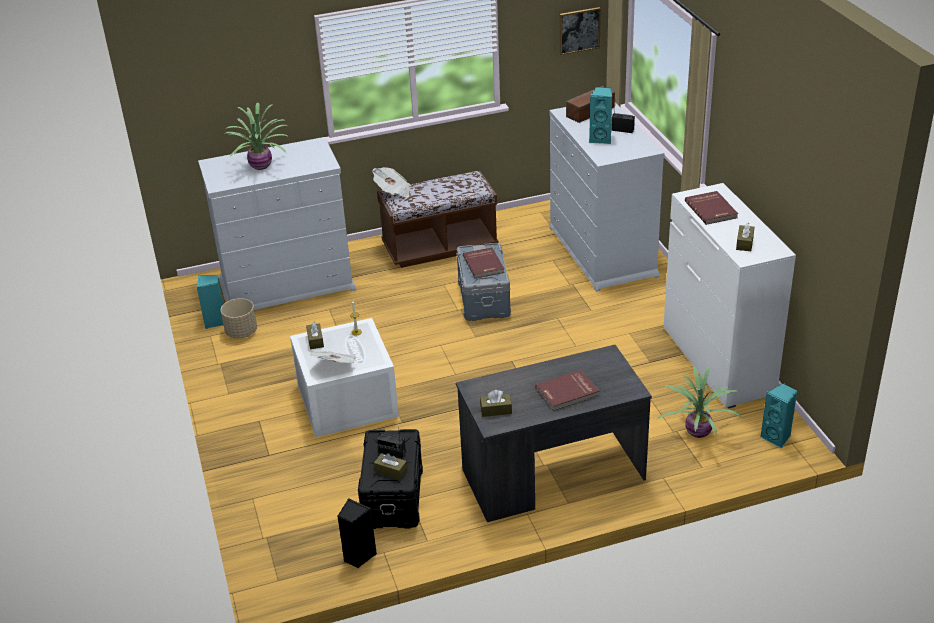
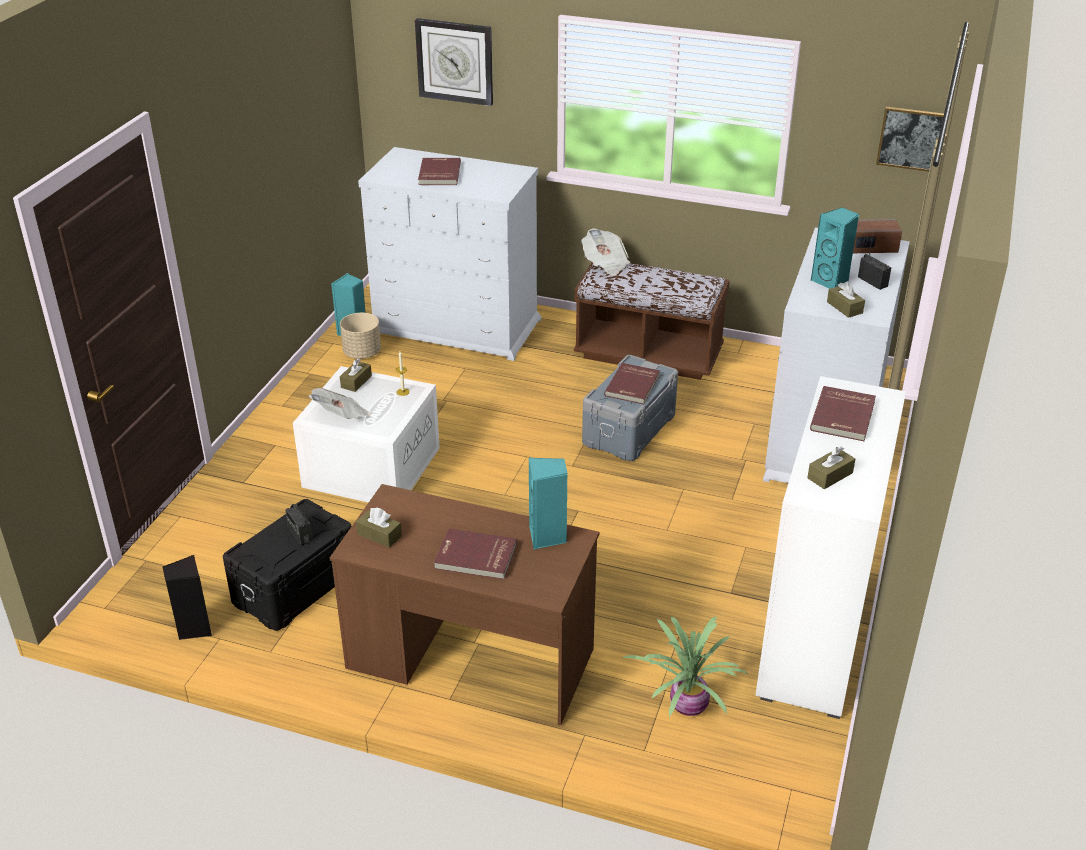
camera: 35 degrees right, 0 degrees up
potted plant [226,103,289,170] -> red book [418,158,461,185]
brown tissue box [374,453,407,480] -> brown tissue box moved to [827,282,865,318]
grey desk [456,345,652,522] -> brown desk [330,484,599,725]
turquoise speaker [760,383,797,448] -> turquoise speaker moved to [529,457,568,549]
none -> wall clock [415,18,493,106]

